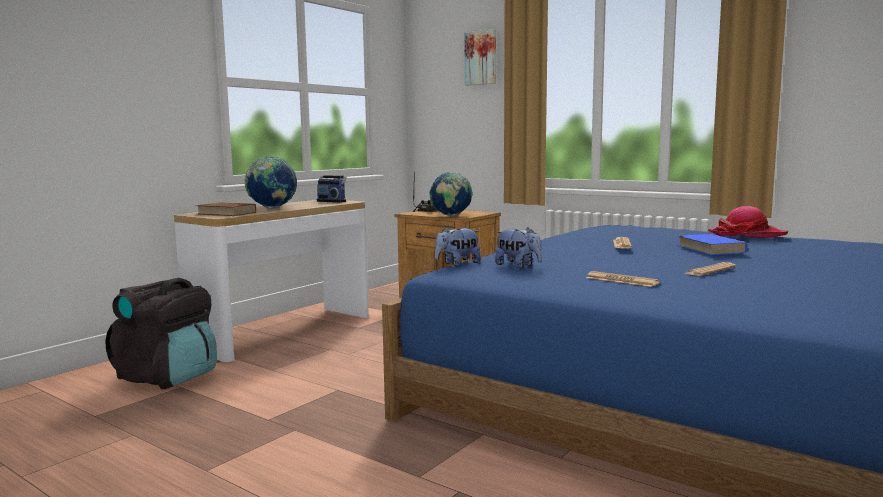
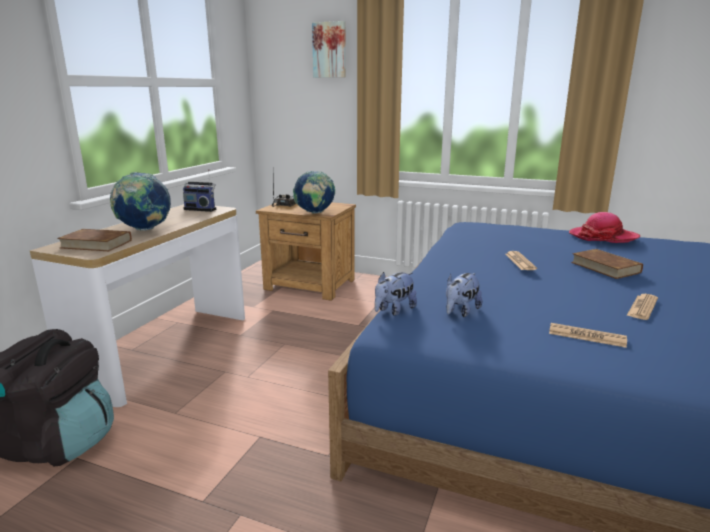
camera: 15 degrees left, 10 degrees up
plush toy [495,227,542,268] -> plush toy turned 105 degrees clockwise [446,273,482,317]
blue book [677,234,747,255] -> brown book [571,249,643,279]

